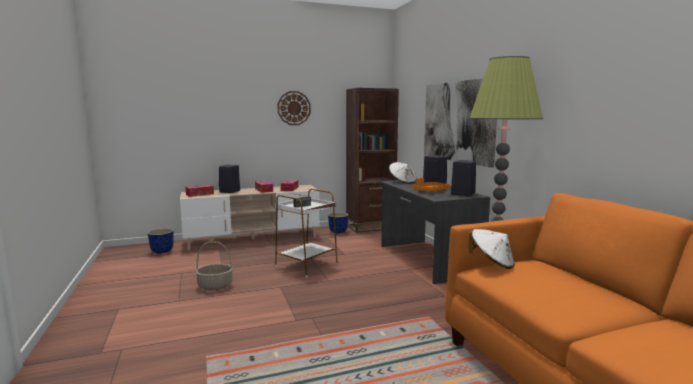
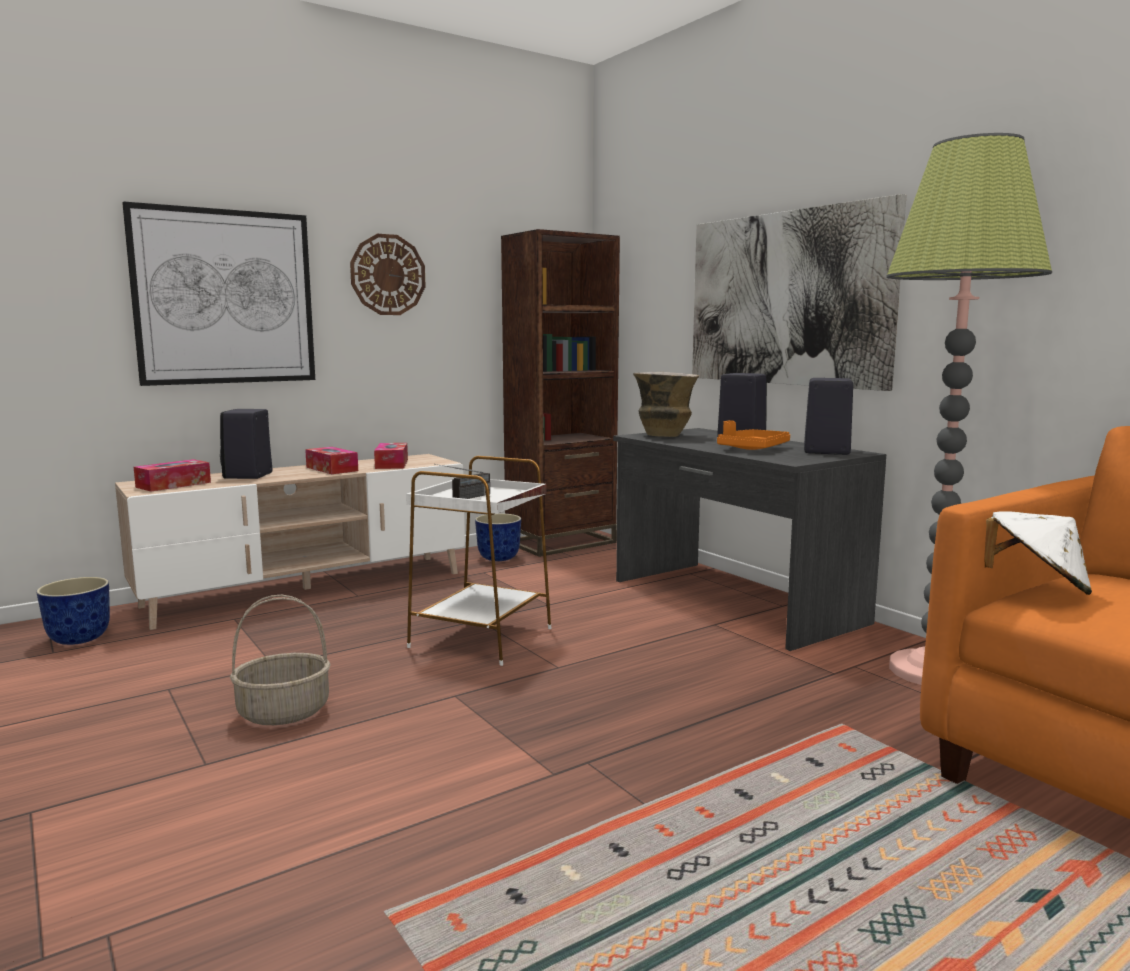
camera: 15 degrees left, 0 degrees up
white hat [389,162,416,184] -> vase [633,372,699,437]
none -> picture [122,201,315,386]

